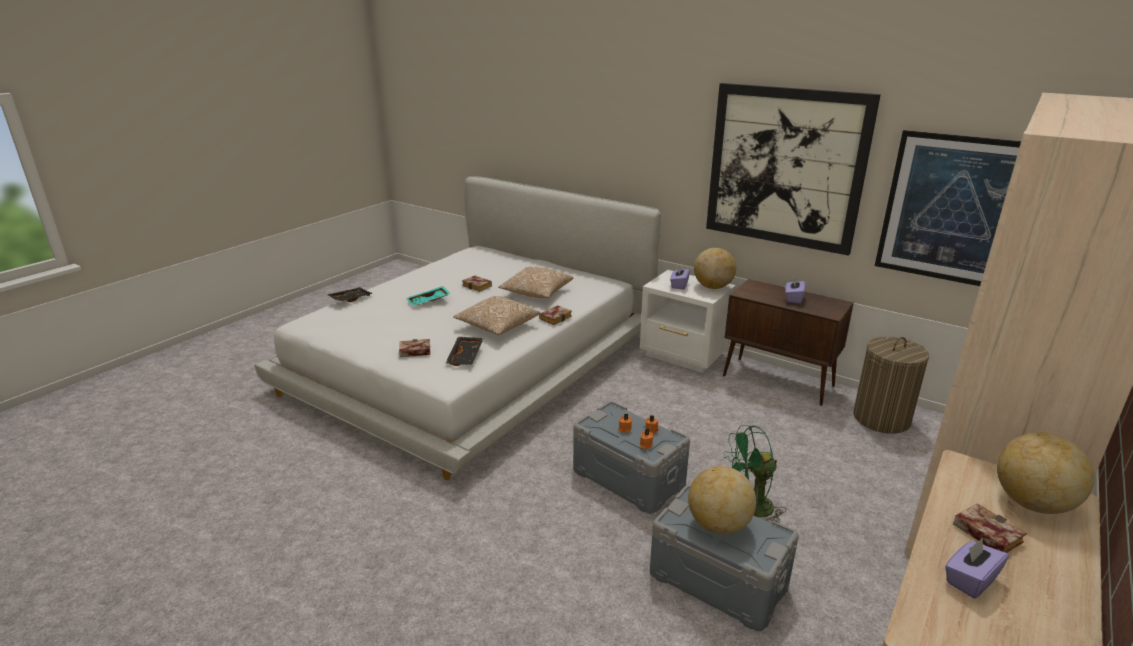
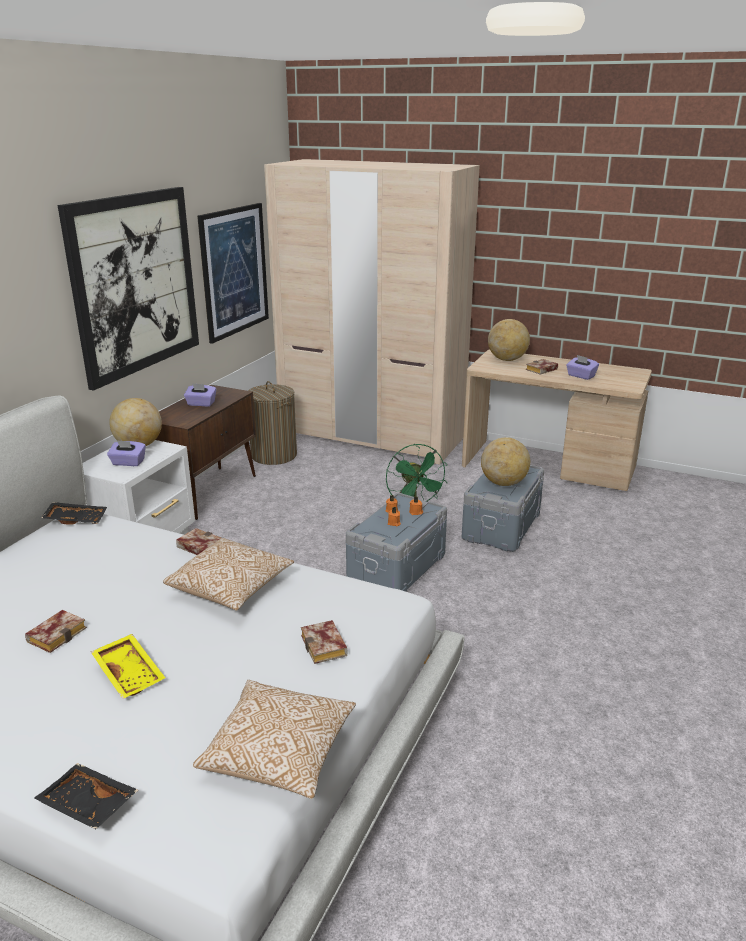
camera: 100 degrees left, 0 degrees up
turquoise tray [406,286,450,306] -> yellow tray [91,634,165,699]
black tray [446,337,483,366] -> black tray moved to [41,502,107,525]
pillow [498,267,573,298] -> pillow moved to [193,680,356,799]

